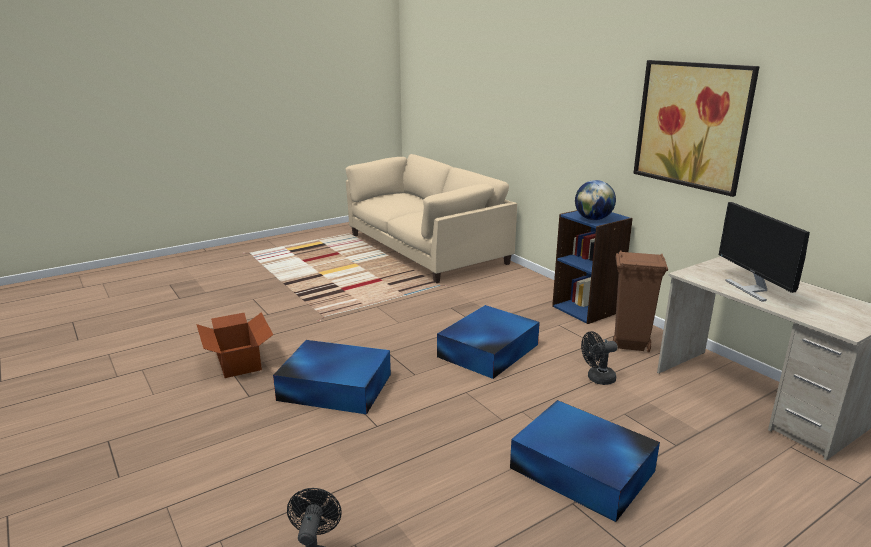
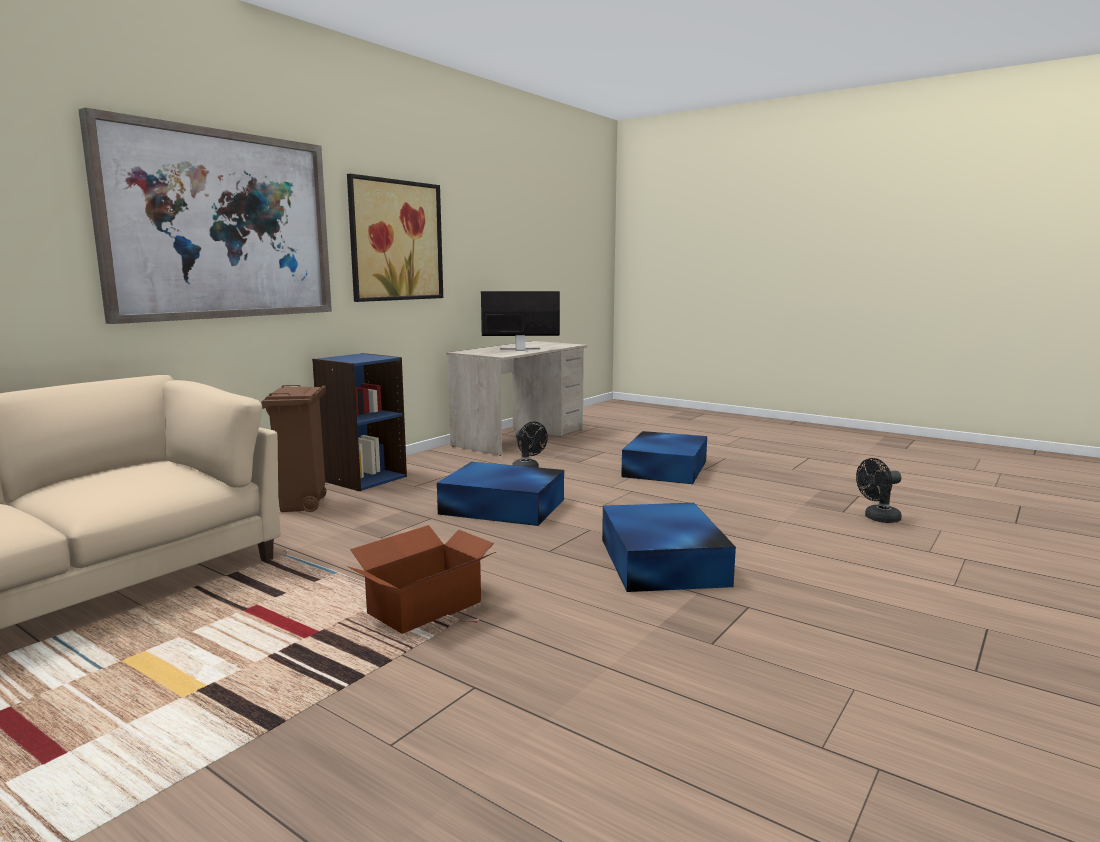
camera: 110 degrees left, 10 degrees down
cardboard box [196,312,273,378] -> cardboard box moved to [346,525,496,634]
globe [575,180,616,220] -> none
brown trash can [613,250,668,352] -> brown trash can moved to [261,385,327,512]
monitor [719,202,810,302] -> monitor turned 150 degrees counterclockwise [481,291,560,351]
none -> picture [78,108,332,324]

